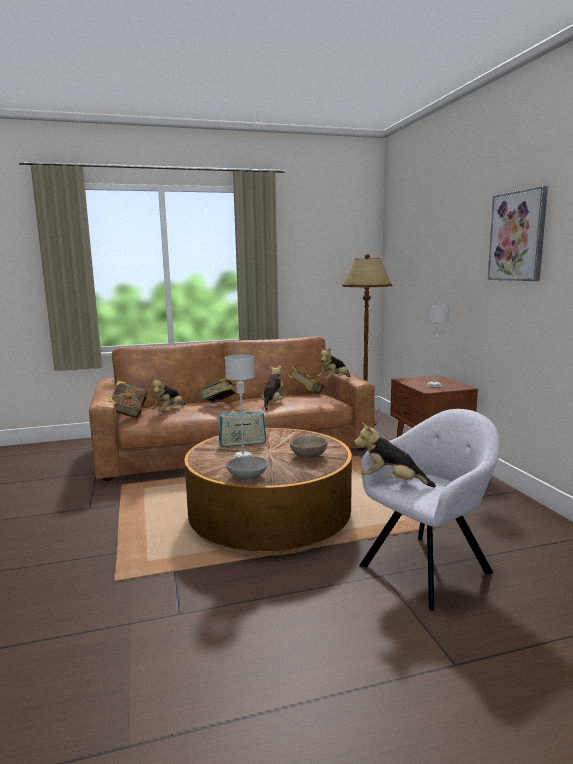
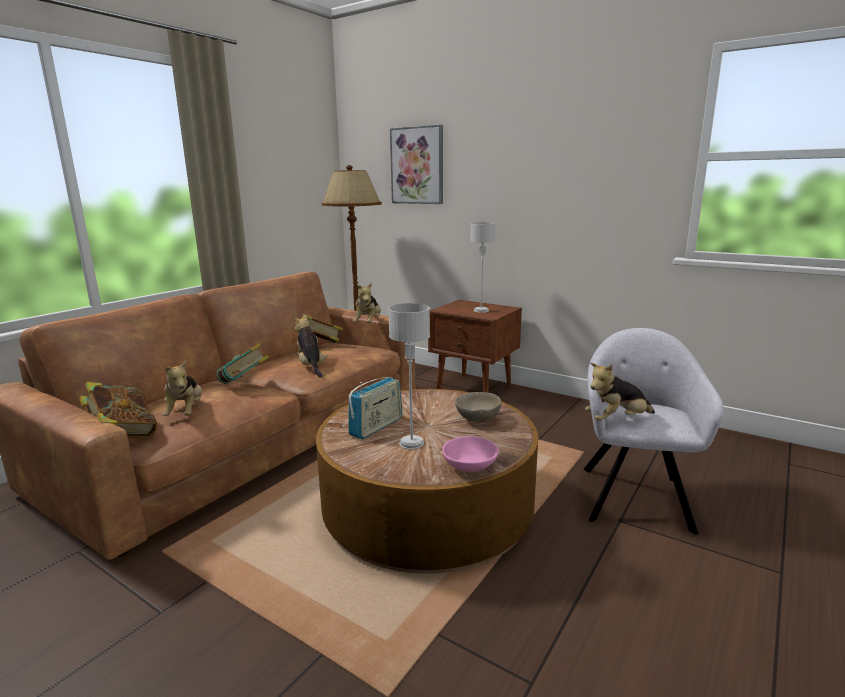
camera: 40 degrees left, 5 degrees up
grey bowl [226,456,268,480] -> pink bowl [442,436,499,472]
picture [488,186,548,281] -> picture moved to [390,125,443,204]

